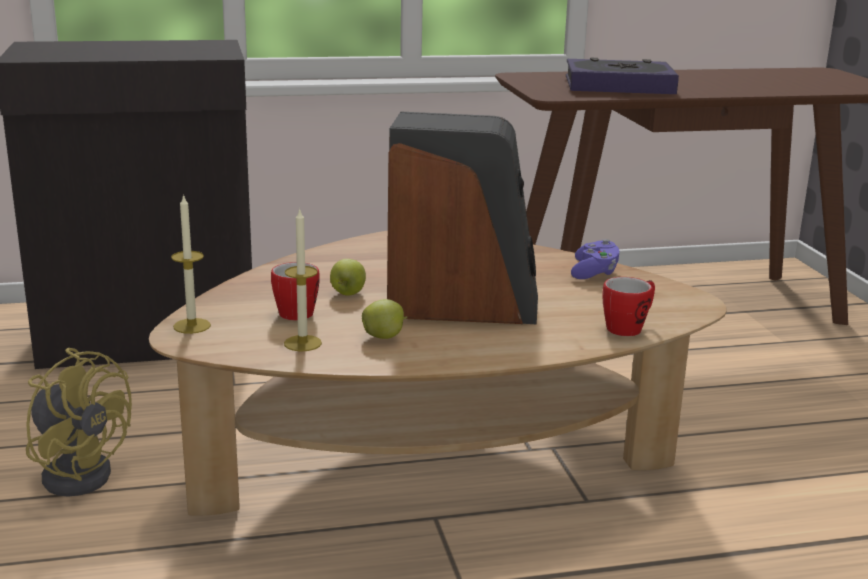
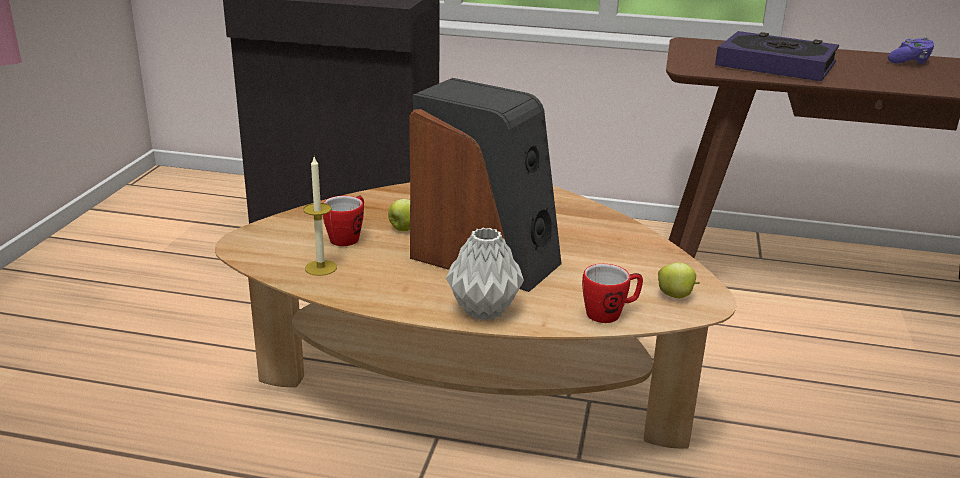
camera: 25 degrees right, 5 degrees up
yellow fan [26,348,132,497] -> none
candle [171,194,211,334] -> none
apple [362,299,408,339] -> apple moved to [658,263,700,298]
purple game controller [571,239,619,279] -> purple game controller moved to [888,37,934,64]
none -> grey vase [446,228,524,321]

